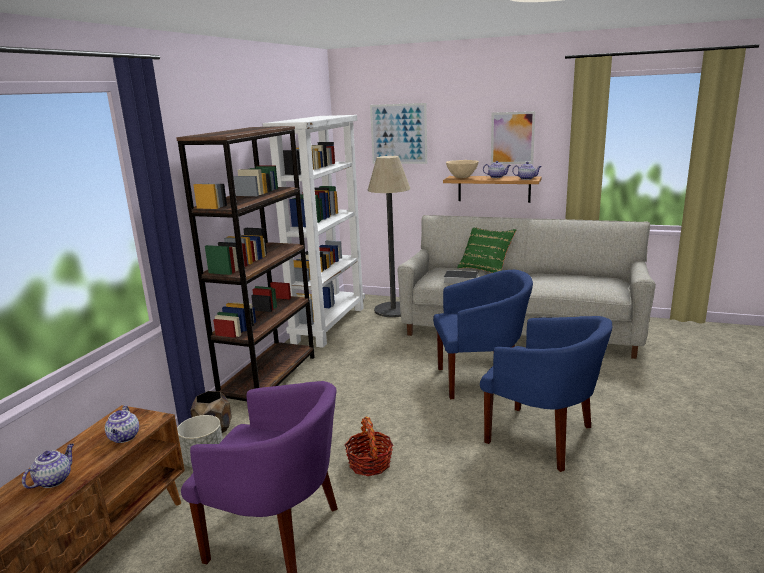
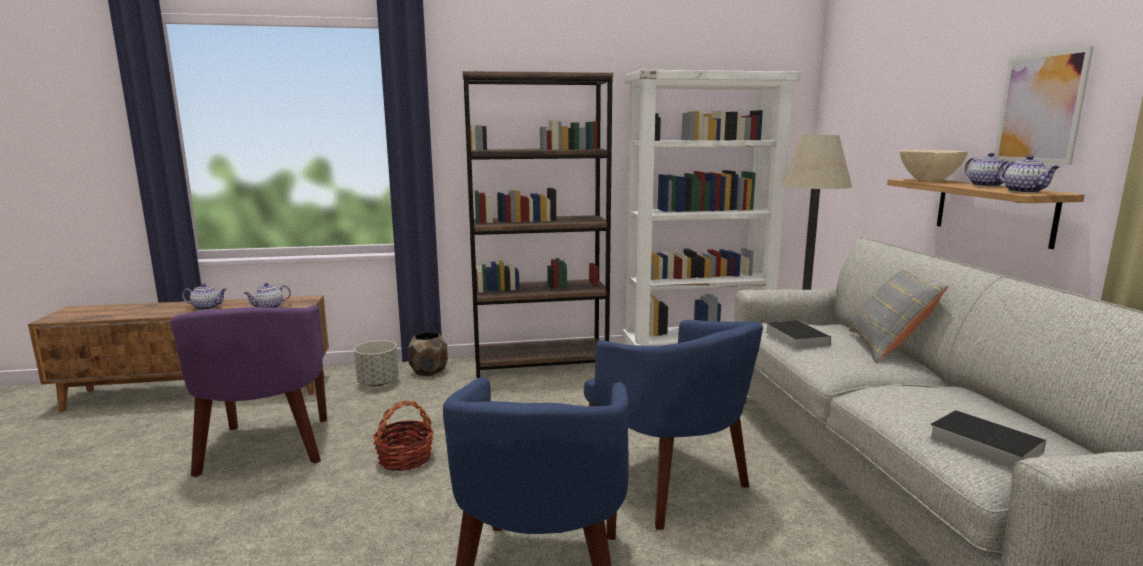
camera: 60 degrees right, 5 degrees down
picture [370,103,427,164] -> none
green pillow [457,227,516,273] -> grey pillow [849,270,949,363]
none -> book [929,410,1046,470]

